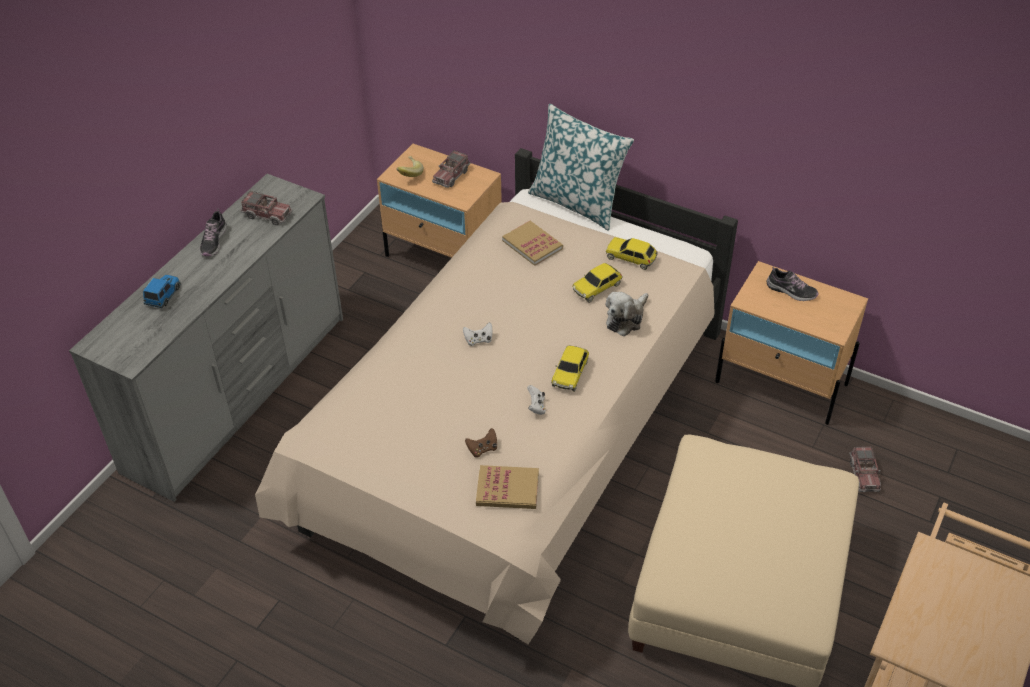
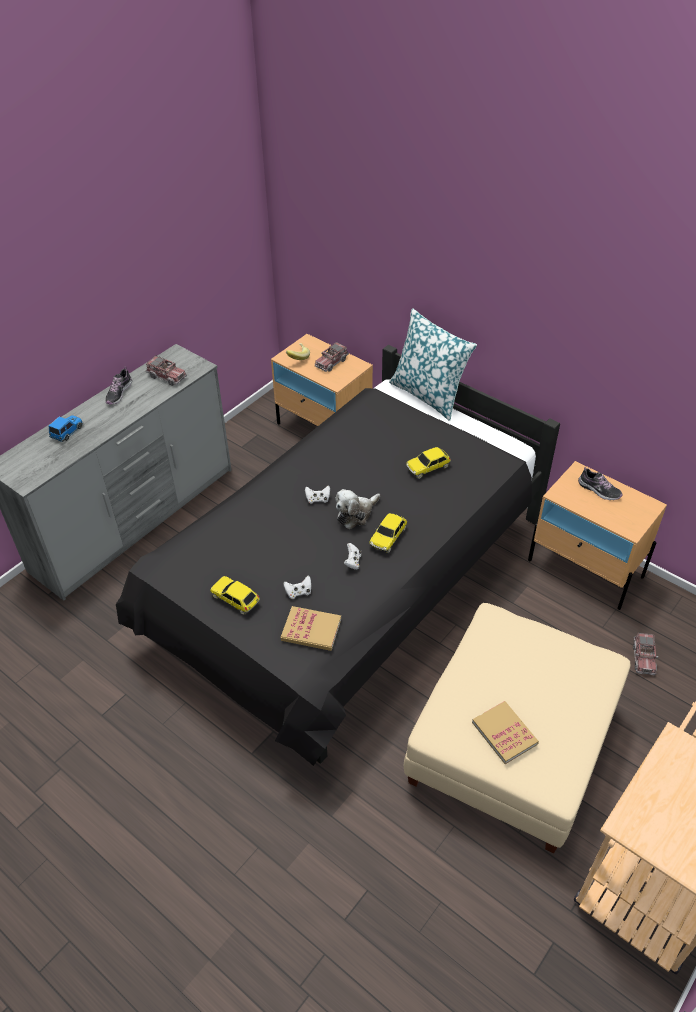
camera: 10 degrees right, 0 degrees up
beige bed [255,148,738,644] -> black bed [116,345,560,766]
brown game controller [465,428,497,457] -> white game controller [283,576,311,599]
book [502,221,563,266] -> book moved to [472,701,539,764]
toy car [606,237,658,270] -> toy car moved to [210,576,260,615]
plush toy [606,292,648,336] -> plush toy moved to [335,489,380,529]

